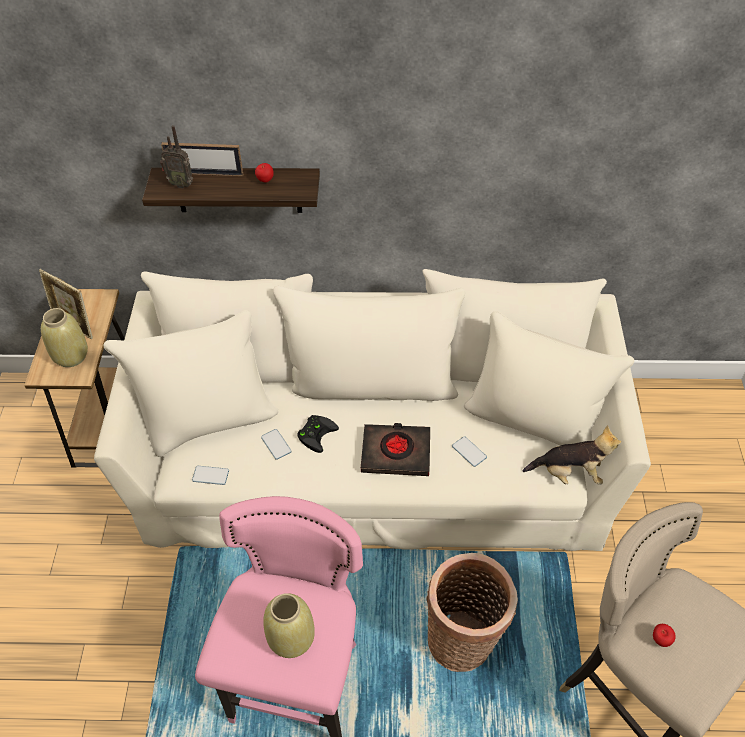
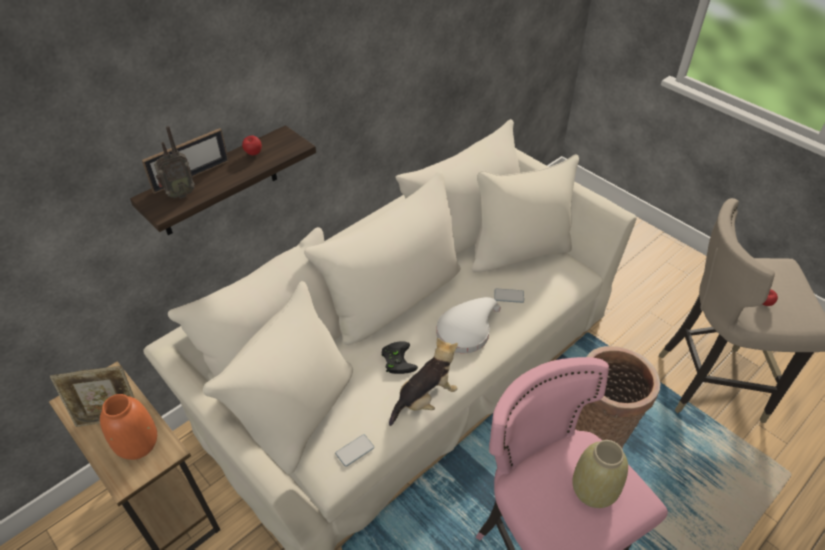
camera: 45 degrees left, 5 degrees down
beige vase [41,308,88,367] -> orange vase [100,394,157,460]
phone [261,429,292,460] -> none
black book [361,423,430,476] -> white hat [436,297,501,353]
plush toy [523,425,621,485] -> plush toy moved to [389,338,458,426]

